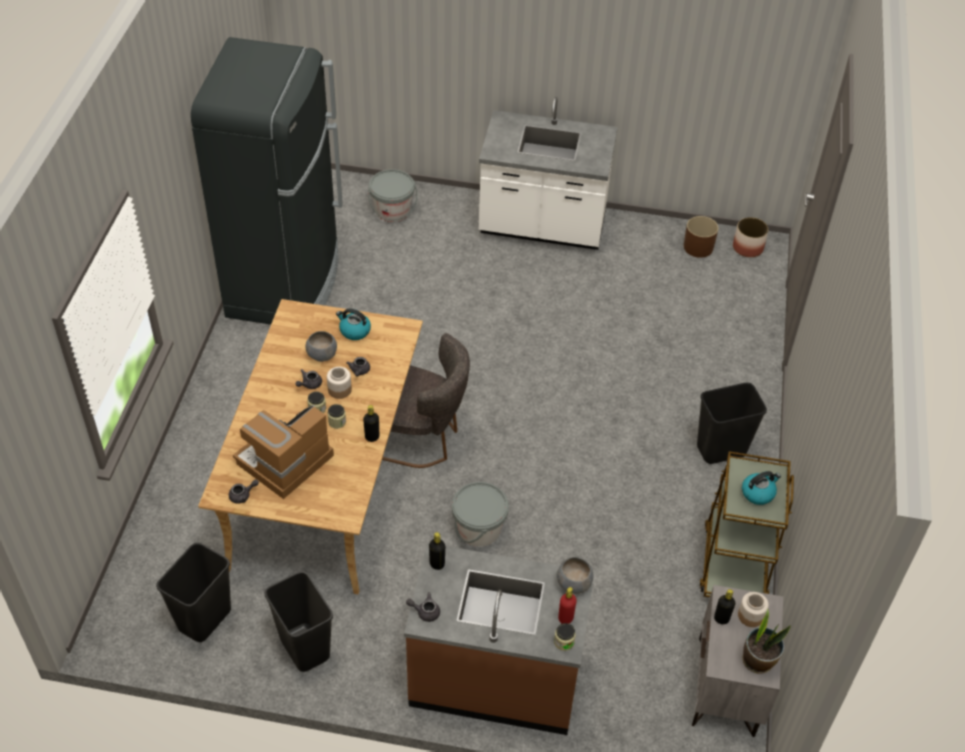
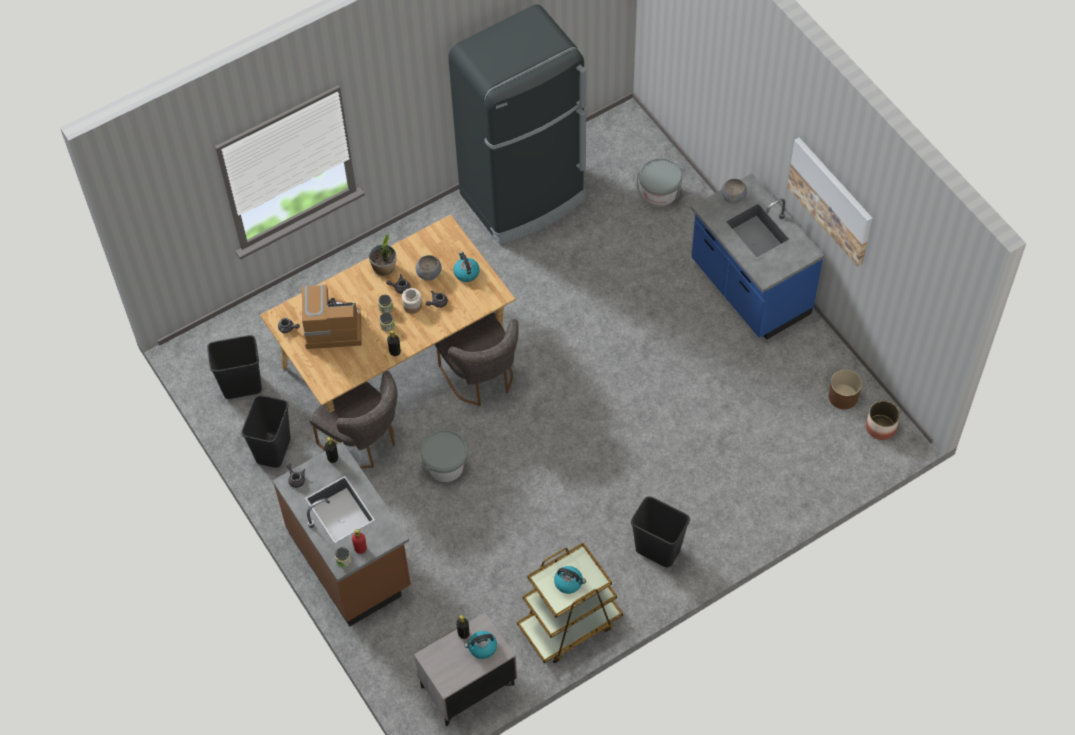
camera: 50 degrees right, 10 degrees up
white counter [479,97,618,250] -> blue counter [691,173,824,340]
grey bowl [557,557,593,594] -> grey bowl moved to [721,179,747,204]
jar [738,592,769,627] -> kettle [464,631,497,659]
potted plant [742,608,791,674] -> potted plant moved to [369,232,396,276]
none -> grey chair [309,371,398,469]
none -> picture [787,137,873,267]

